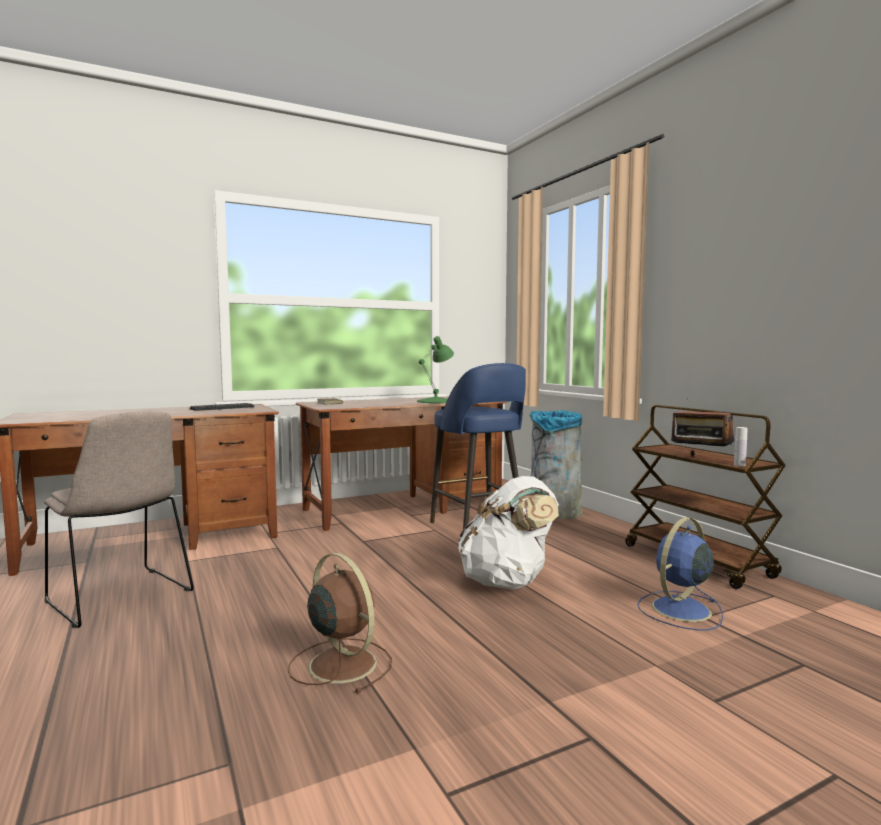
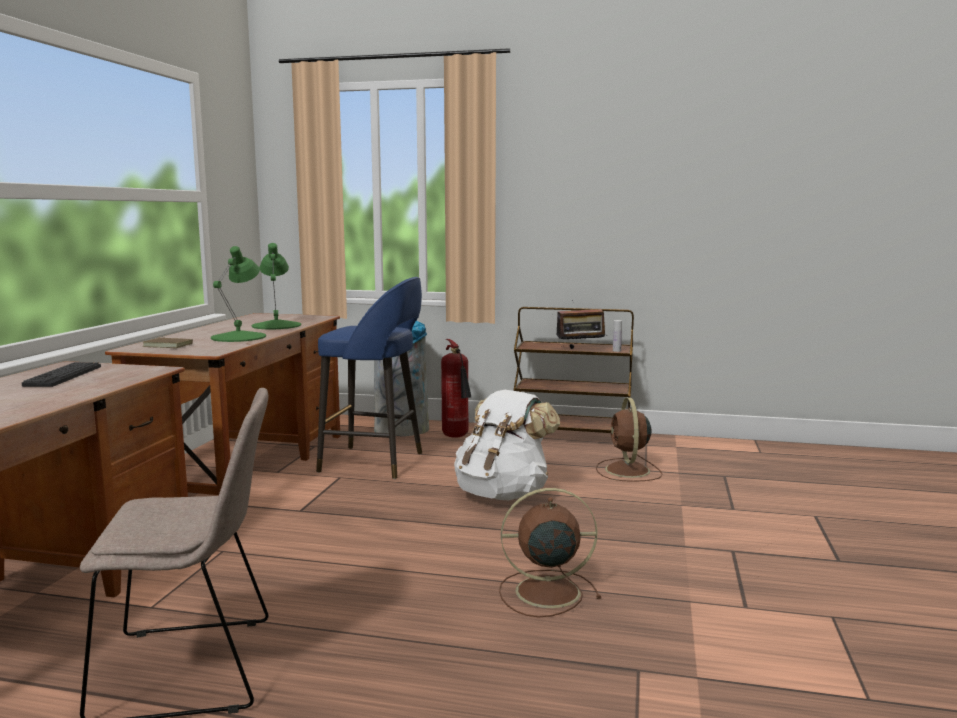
camera: 50 degrees left, 5 degrees up
blue fan [637,517,723,631] -> brown fan [596,398,662,482]
none -> green table lamp [211,246,266,342]
none -> fire extinguisher [441,339,471,438]

